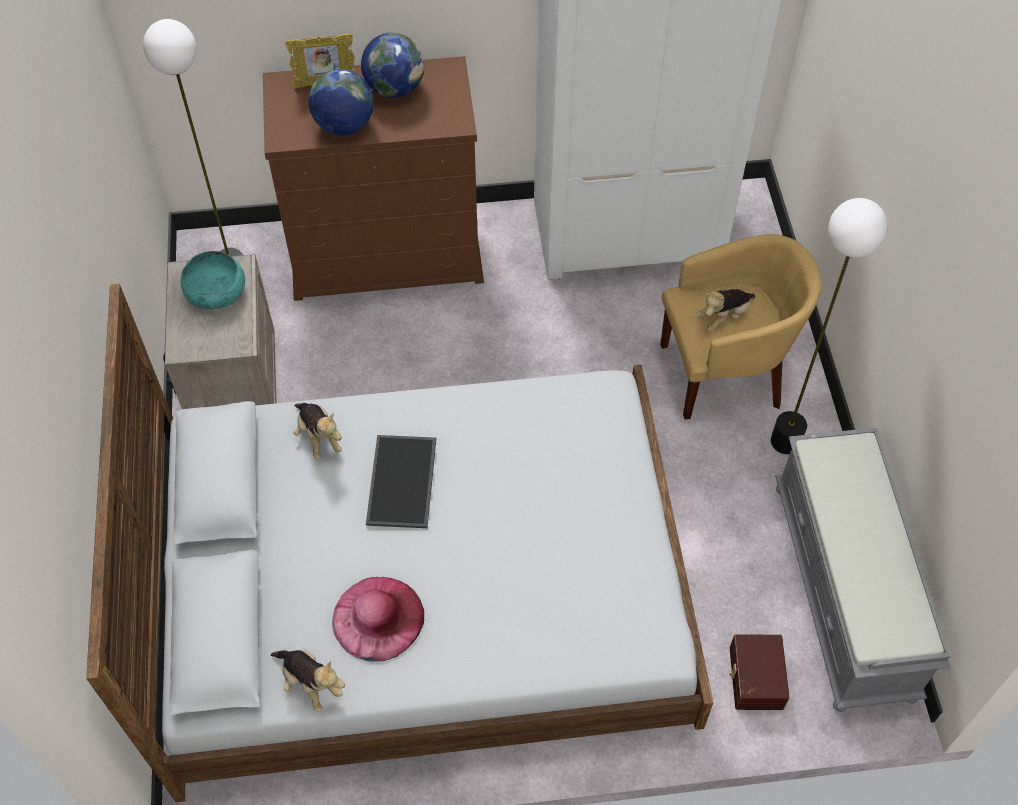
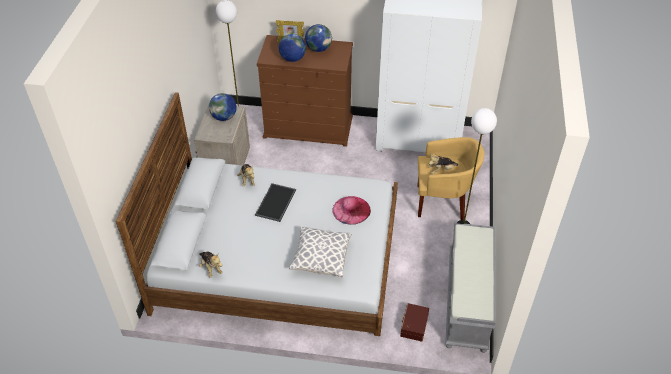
camera: 15 degrees right, 10 degrees down
turquoise bowl [180,251,245,310] -> globe [209,93,237,121]
pink hat [332,577,424,662] -> pink hat moved to [332,196,371,225]
none -> pillow [289,226,352,278]

